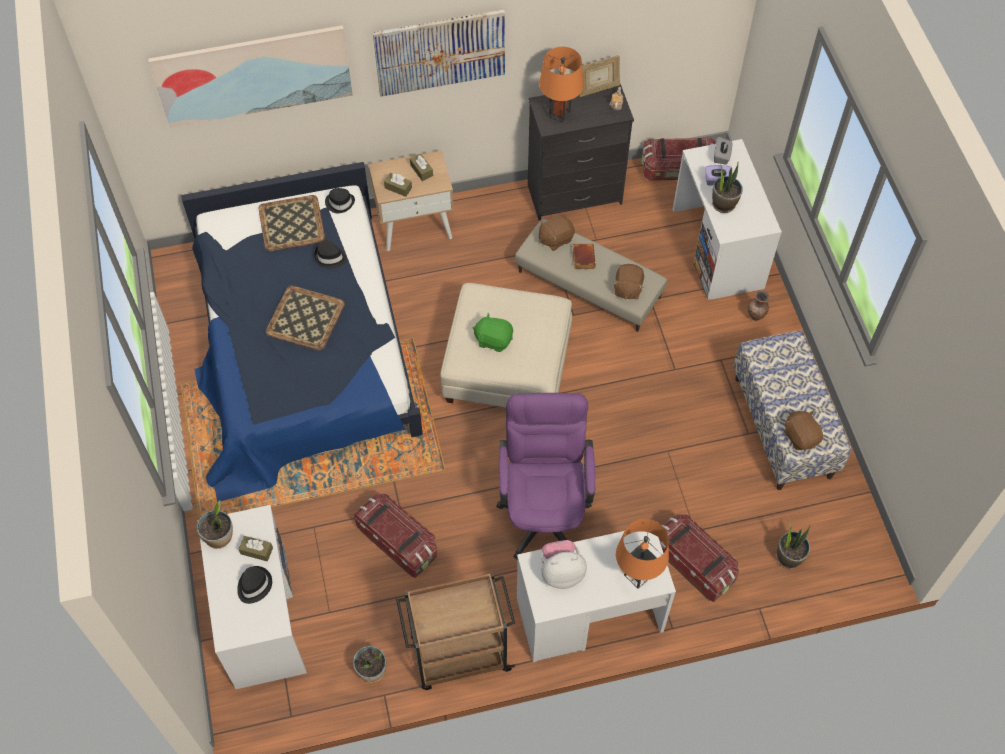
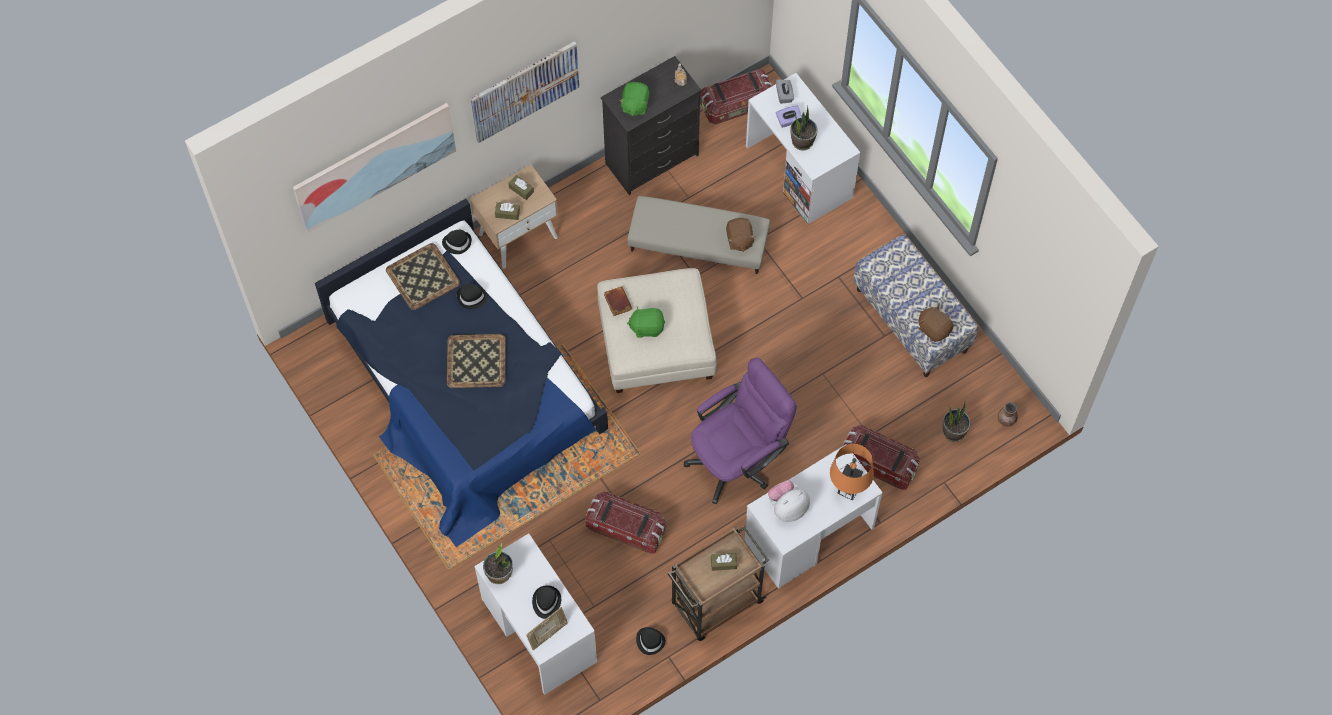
camera: 20 degrees left, 5 degrees up
brown tissue box [239,536,273,561] -> brown tissue box moved to [711,553,737,571]
potted plant [353,646,387,682] -> black hat [636,627,666,655]
purple office chair [496,393,595,559] -> purple office chair turned 75 degrees clockwise [684,358,797,504]
orange table lamp [539,47,584,123] -> green plush toy [620,82,649,116]
brown plush toy [539,214,575,251] -> none
brown book [573,244,596,269] -> brown book moved to [604,286,632,316]
picture frame [580,55,620,97] -> picture frame moved to [526,607,568,651]
brown vase [748,291,769,321] -> brown vase moved to [998,402,1018,427]

